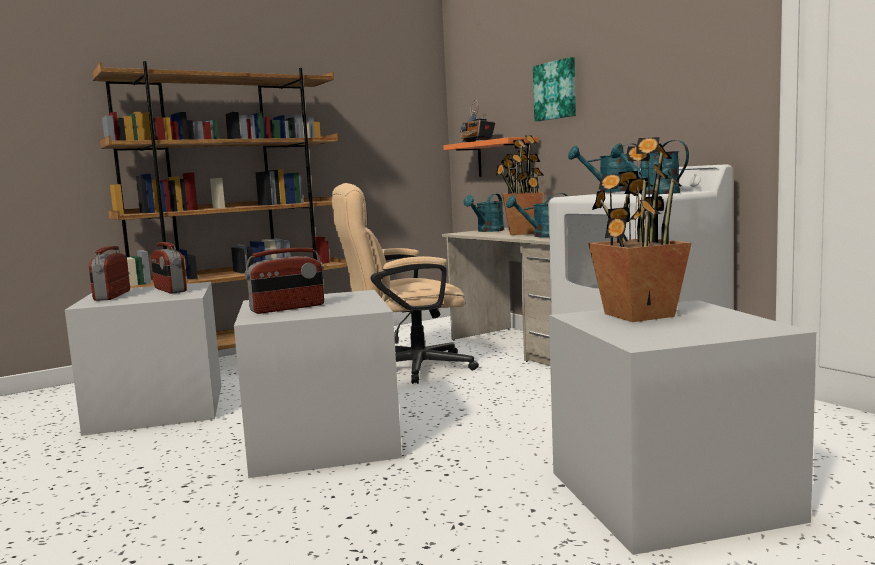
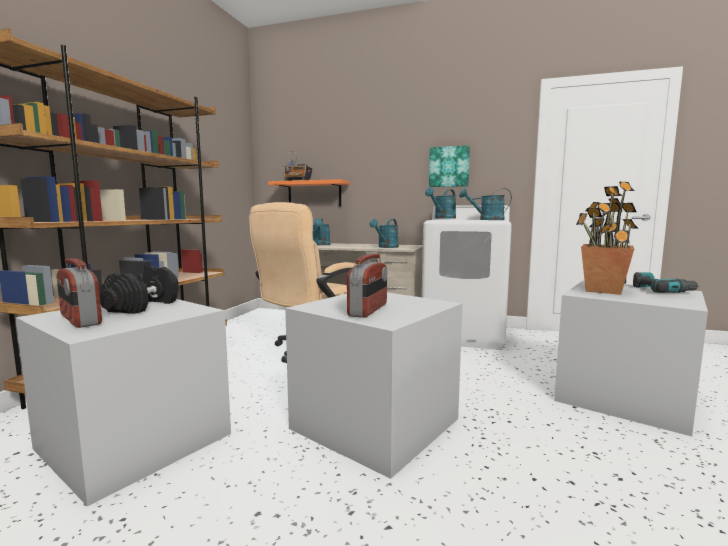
camera: 40 degrees left, 0 degrees up
radio [151,242,187,294] -> black dumbbell [99,266,179,314]
potted plant [496,135,544,235] -> none
picture [533,57,576,121] -> picture moved to [429,146,470,187]
none -> power drill [633,272,701,293]

